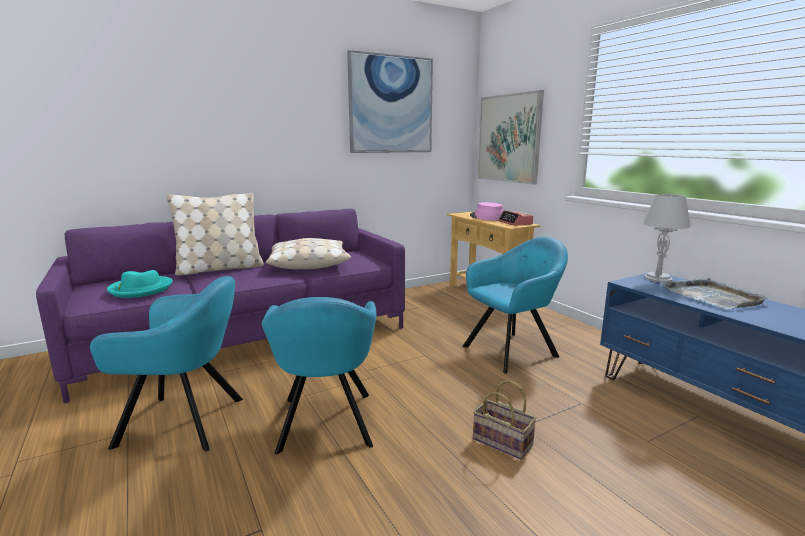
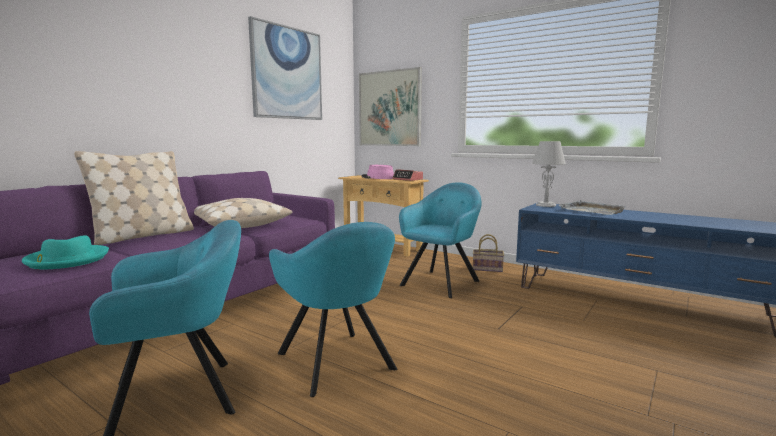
camera: 25 degrees left, 5 degrees down
basket [473,380,537,460] -> basket moved to [473,234,504,272]

